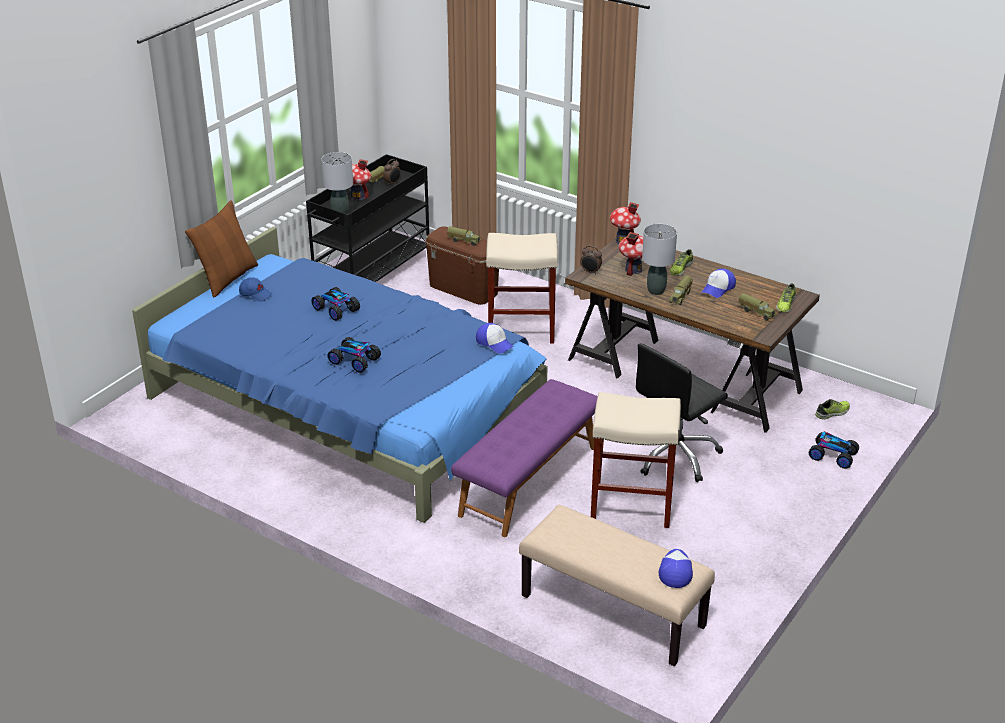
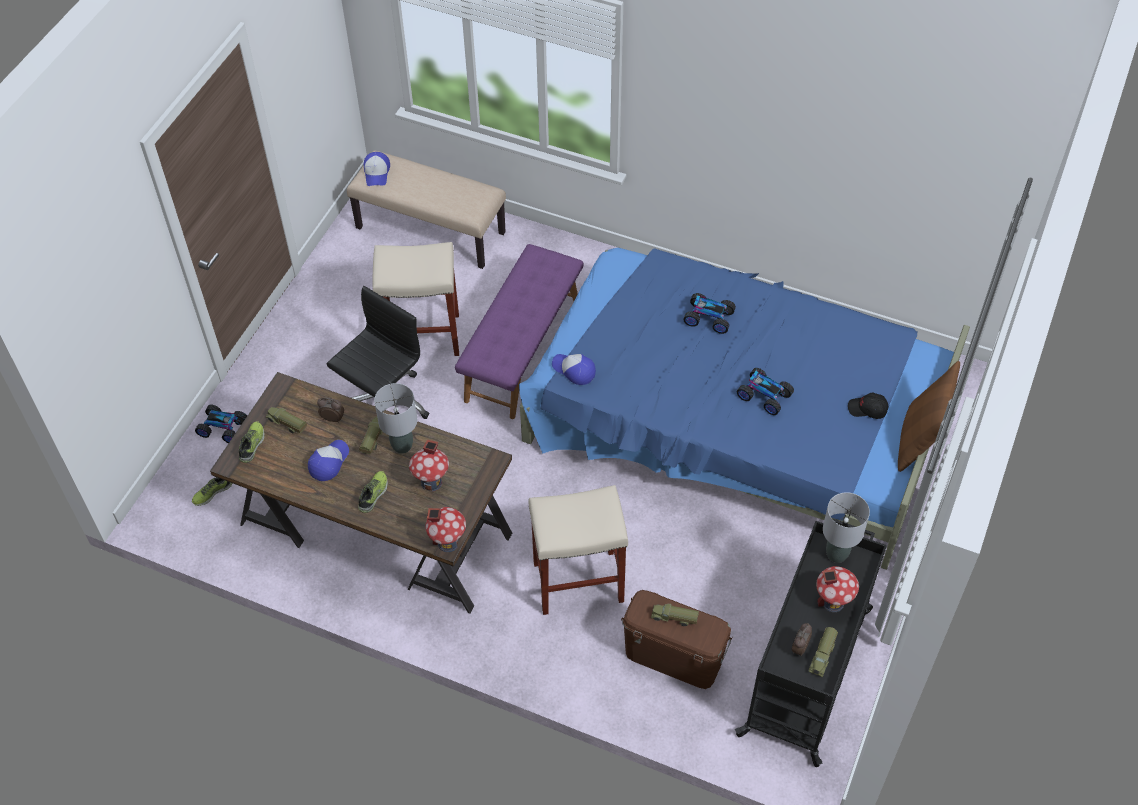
camera: 170 degrees right, 20 degrees up
blue cap [239,277,272,302] -> black cap [848,393,888,419]
alarm clock [580,246,602,275] -> alarm clock moved to [317,397,344,423]

